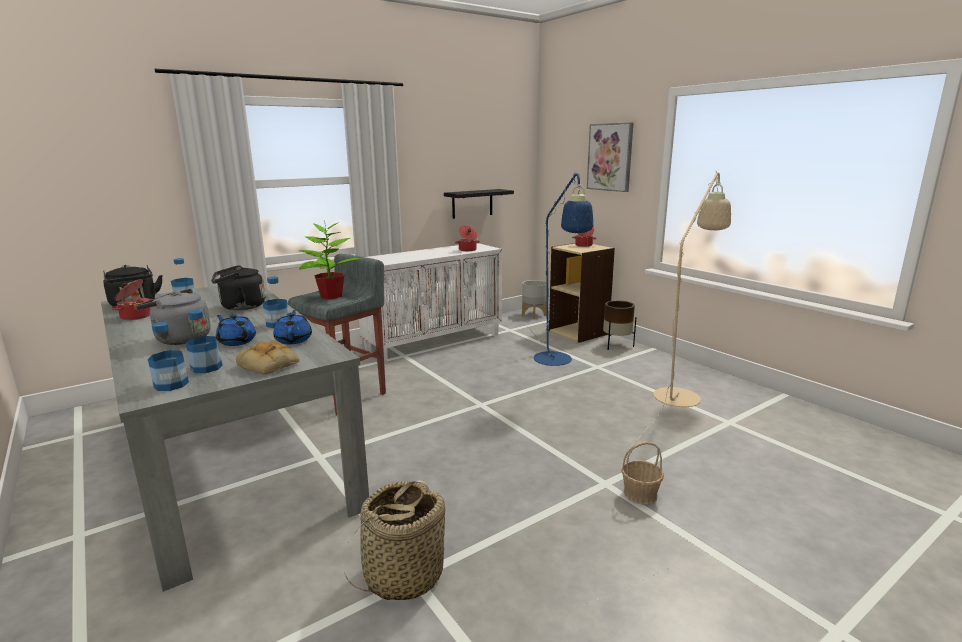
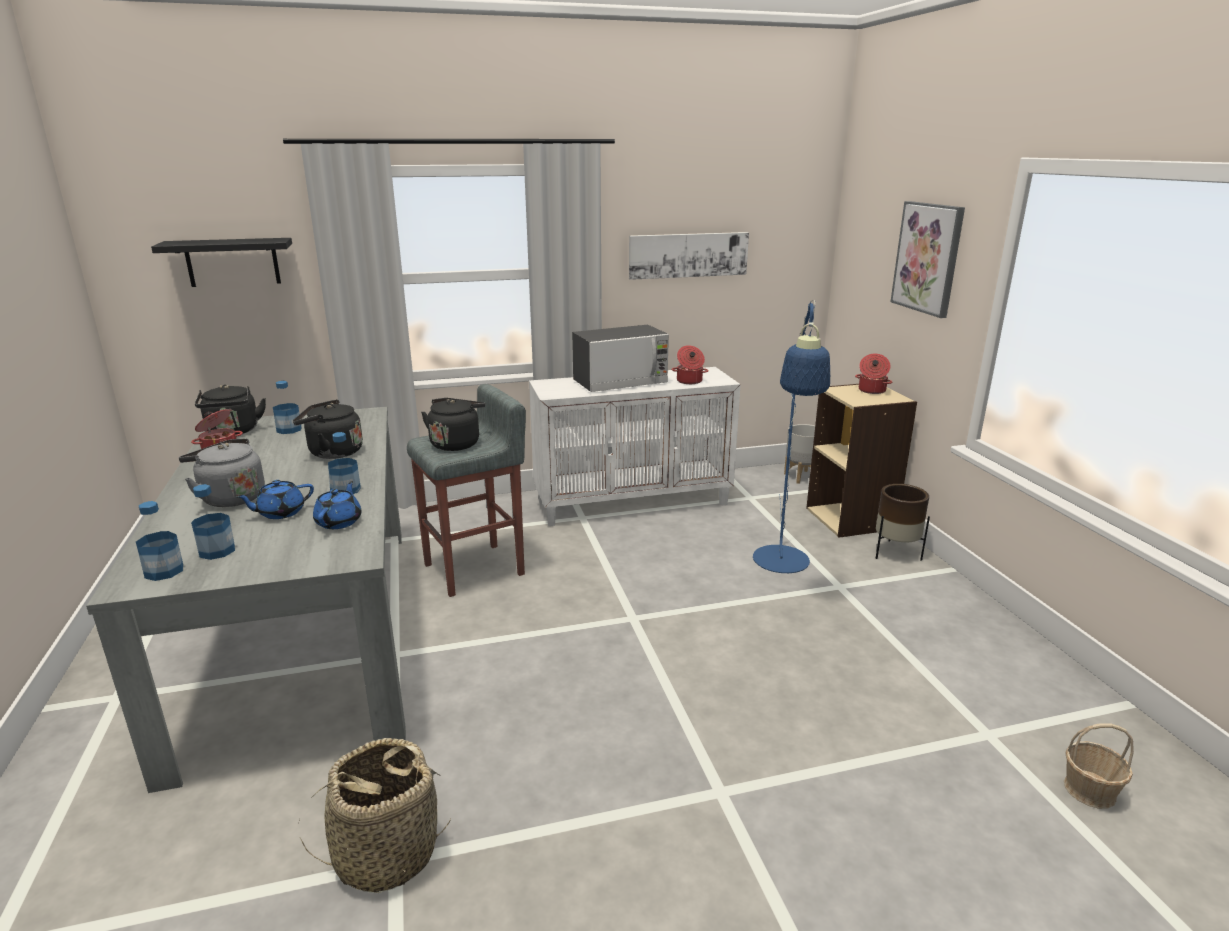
camera: 20 degrees right, 5 degrees up
blue teapot [216,314,256,346] -> blue teapot turned 90 degrees counterclockwise [235,480,314,519]
bread [236,340,299,375] -> none
potted plant [299,219,361,299] -> black kettle [421,398,485,451]
black shelf [444,189,514,219] -> black shelf moved to [151,238,292,287]
basket [621,441,664,504] -> basket moved to [1064,723,1134,809]
beige floor lamp [628,171,731,450] -> none
none -> microwave [572,325,669,392]
none -> picture [629,232,749,280]

